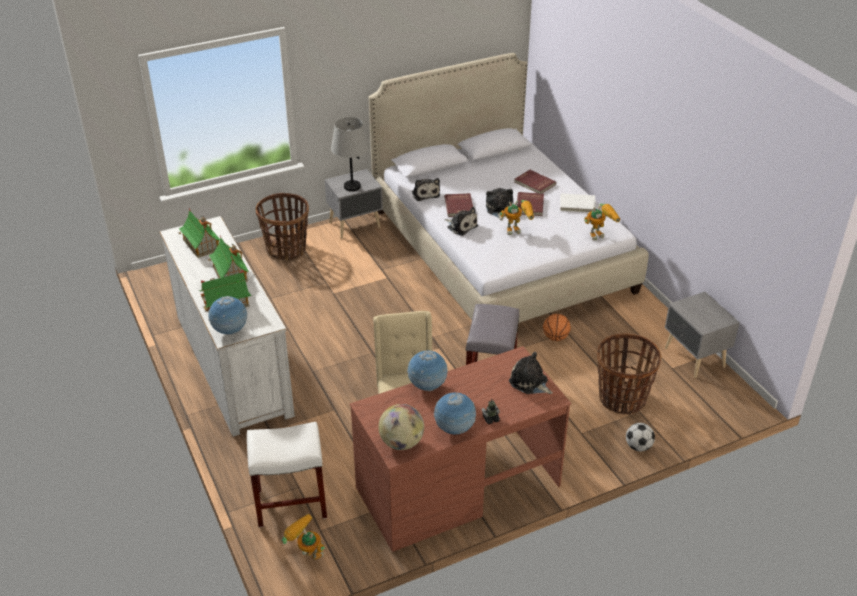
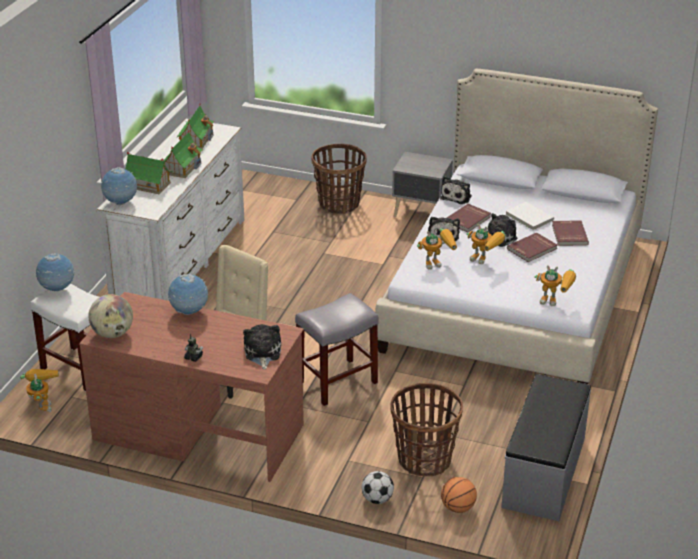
camera: 45 degrees right, 5 degrees down
grey table lamp [331,117,370,191] -> none
globe [433,392,476,434] -> globe moved to [36,253,75,291]
basketball [543,314,571,341] -> basketball moved to [441,477,477,513]
white book [560,193,596,212] -> white book moved to [506,202,554,230]
grey nightstand [665,292,740,378] -> grey bench [501,374,591,521]
none -> toy robot [417,228,457,270]

